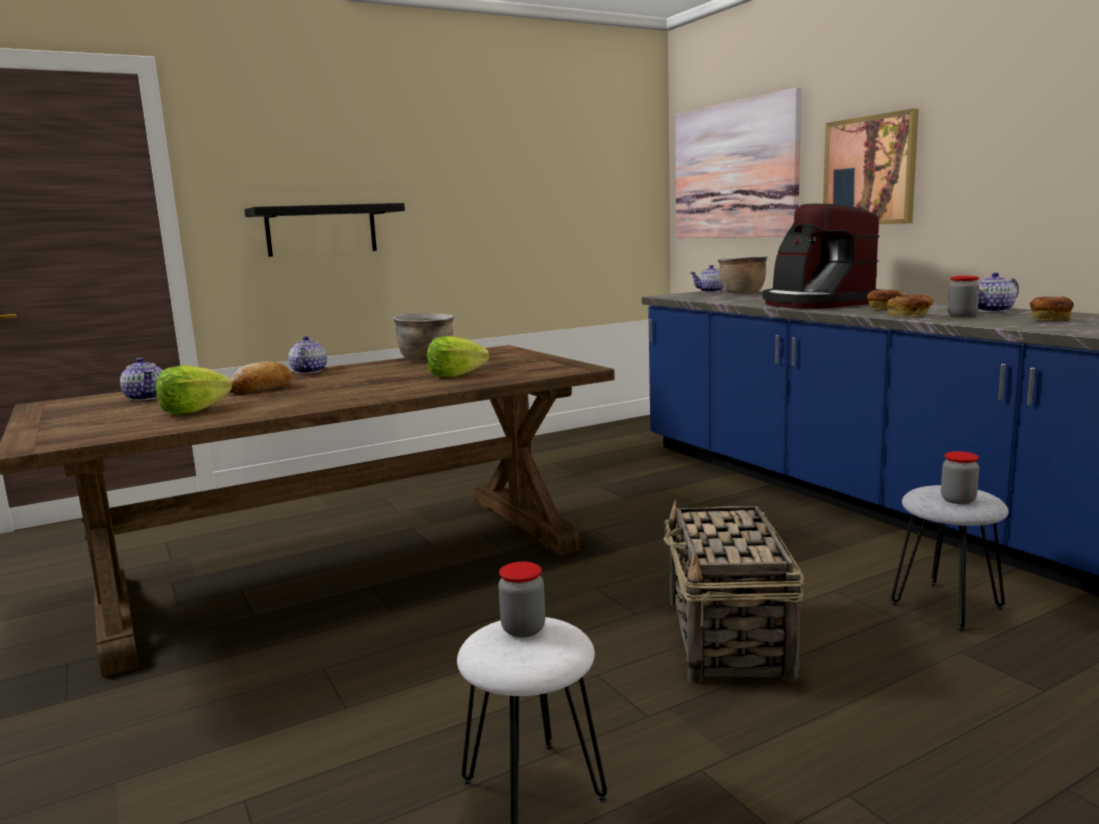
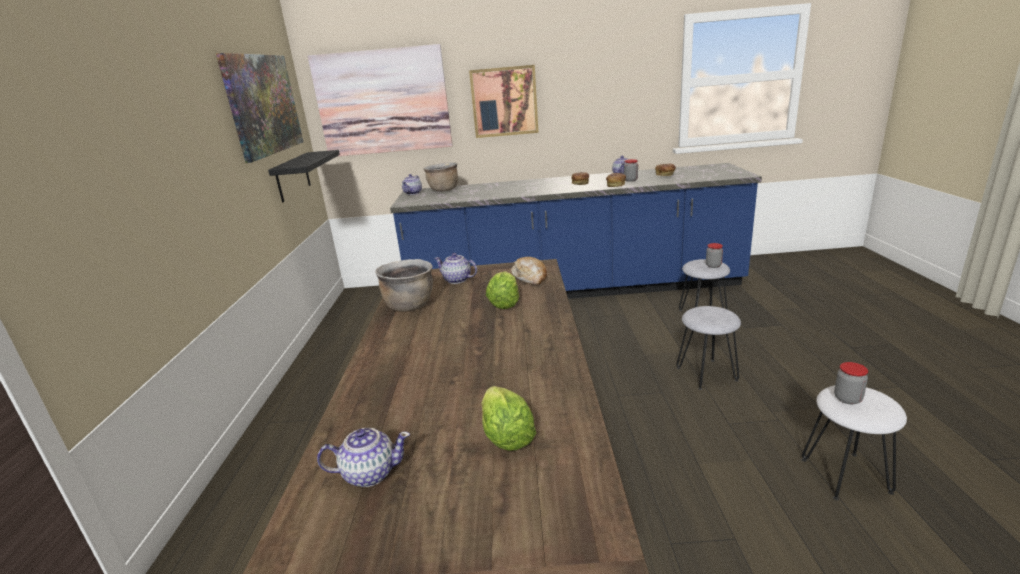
camera: 60 degrees left, 10 degrees up
bread [229,361,293,393] -> bread moved to [511,257,547,285]
black shelf [244,203,405,257] -> black shelf moved to [268,150,340,202]
teapot [289,336,327,374] -> teapot moved to [434,253,477,284]
basket [664,499,804,683] -> grey stool [676,306,741,390]
coffee machine [762,204,880,309] -> none
none -> picture [216,53,303,163]

